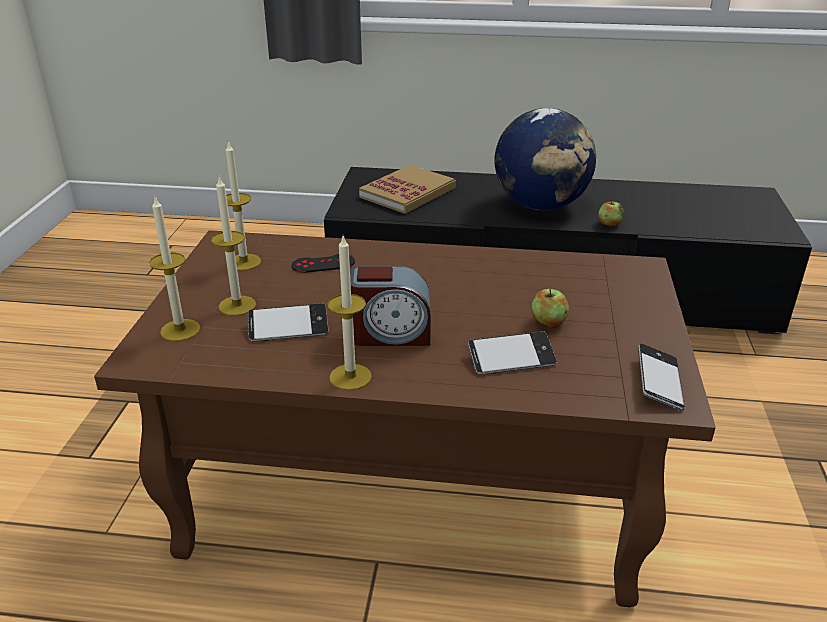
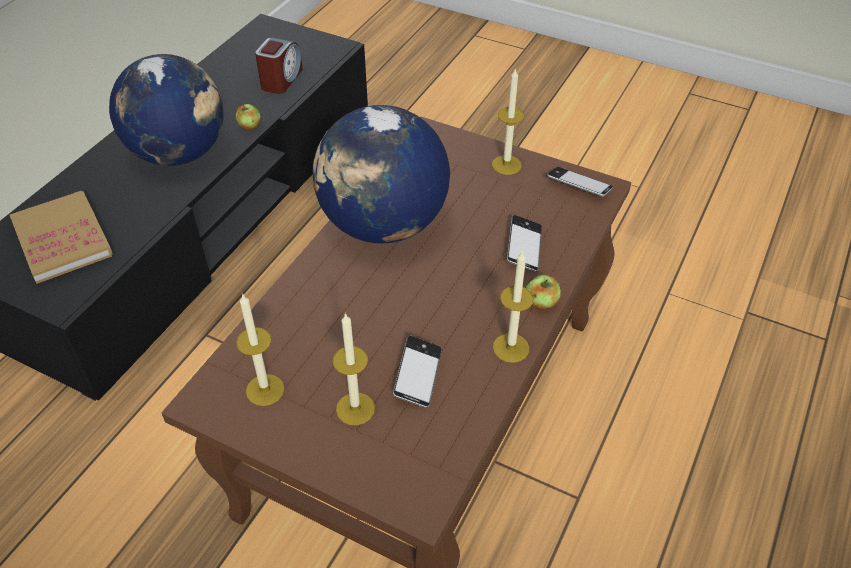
camera: 70 degrees left, 15 degrees up
candle [149,197,200,341] -> candle moved to [492,68,525,175]
black game controller [291,254,355,273] -> none
alarm clock [350,265,431,346] -> alarm clock moved to [255,37,303,94]
apple [531,289,569,328] -> apple moved to [526,275,561,310]
none -> globe [313,105,450,244]

